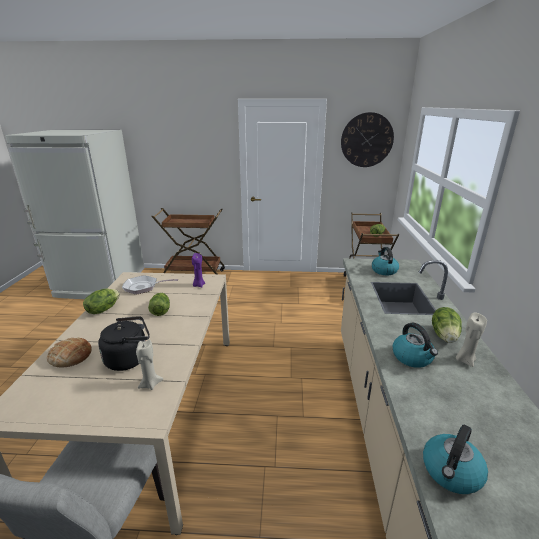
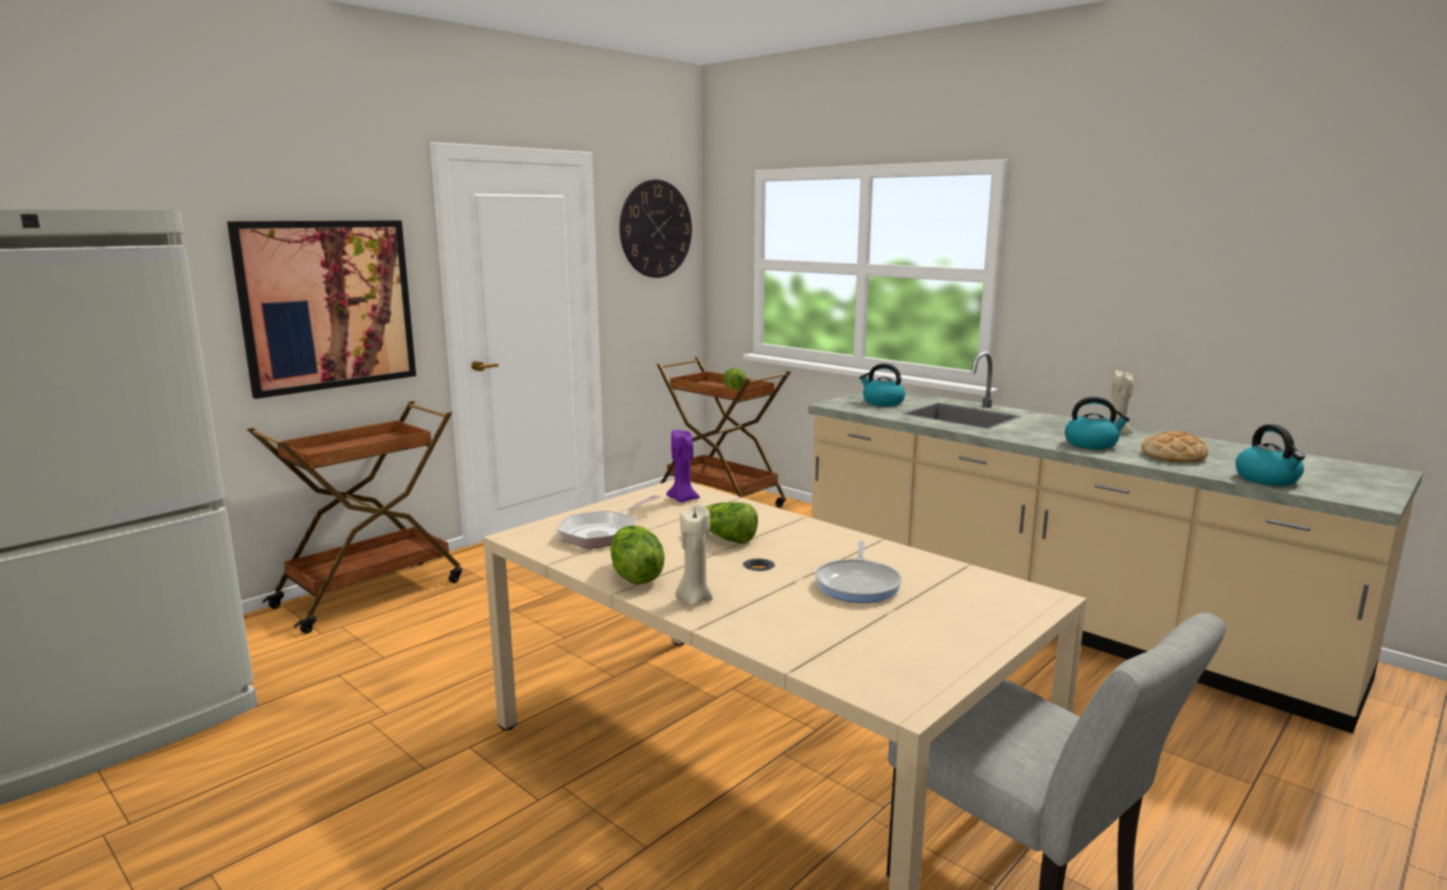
camera: 50 degrees left, 10 degrees down
bread [47,338,91,368] -> bread moved to [1141,431,1208,462]
black kettle [98,316,150,371] -> frying pan [815,541,902,603]
beige candle [136,340,163,390] -> beige candle moved to [675,505,713,606]
lettuce [432,307,462,343] -> none
none -> picture [227,220,416,399]

